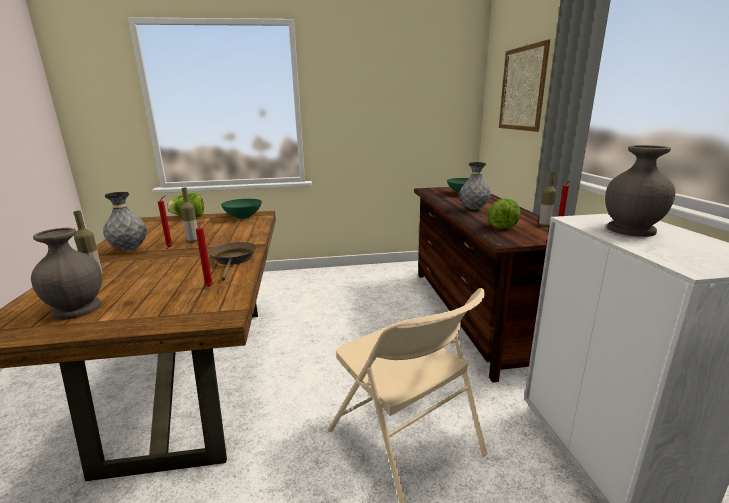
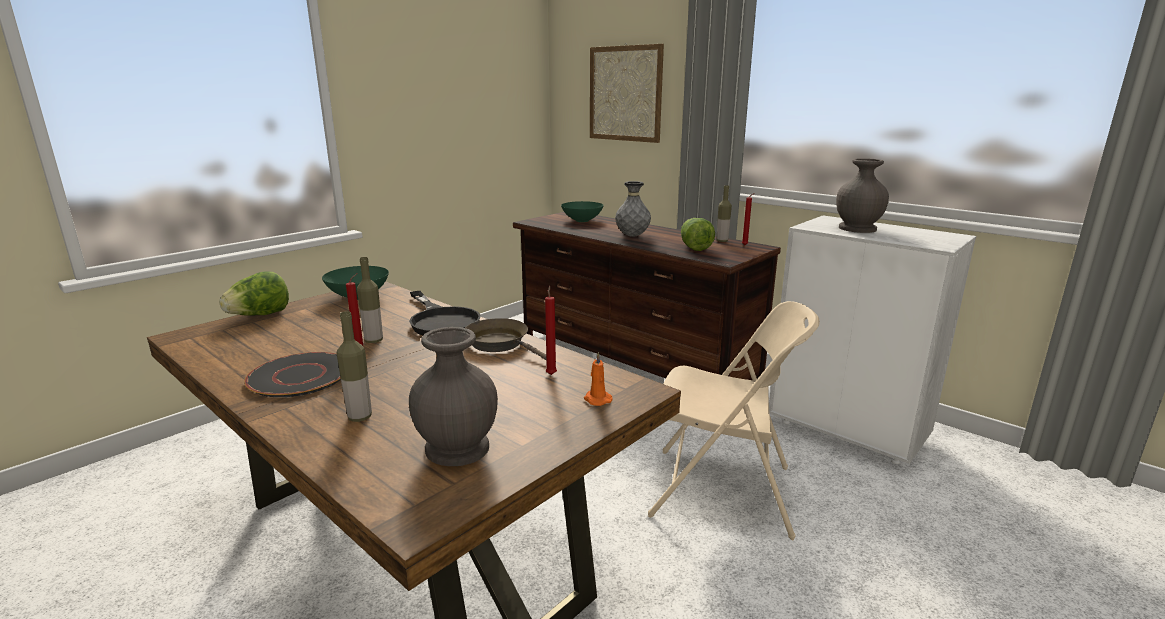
camera: 40 degrees left, 0 degrees up
grey vase [103,192,147,250] -> black plate [244,352,341,397]
none -> black frying pan [409,291,481,335]
none -> orange candle [584,352,613,406]

